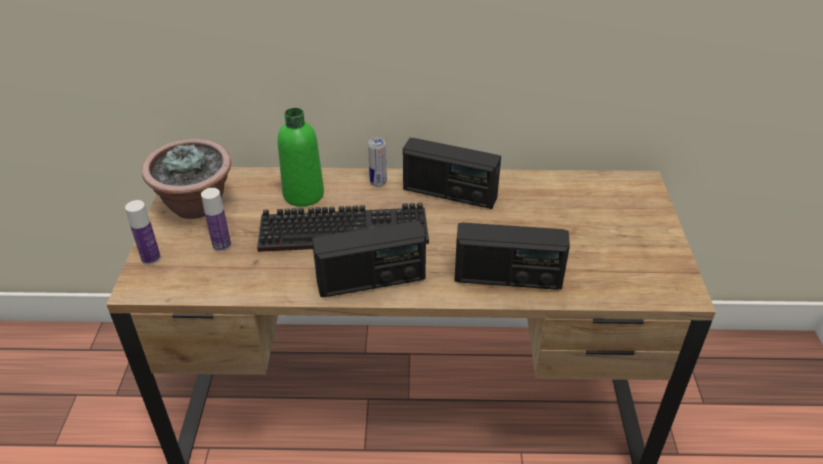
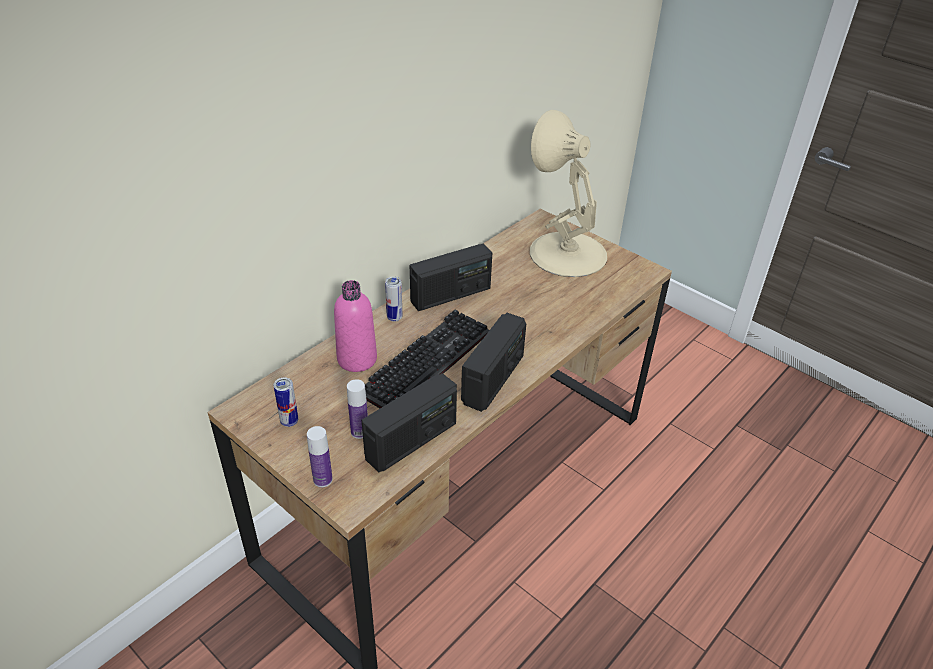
camera: 50 degrees left, 0 degrees up
potted plant [142,139,231,219] -> can [274,377,298,427]
green bottle [278,108,324,207] -> pink bottle [334,280,377,372]
radio [454,222,570,290] -> radio moved to [362,373,457,472]
none -> beige table lamp [530,110,607,277]

